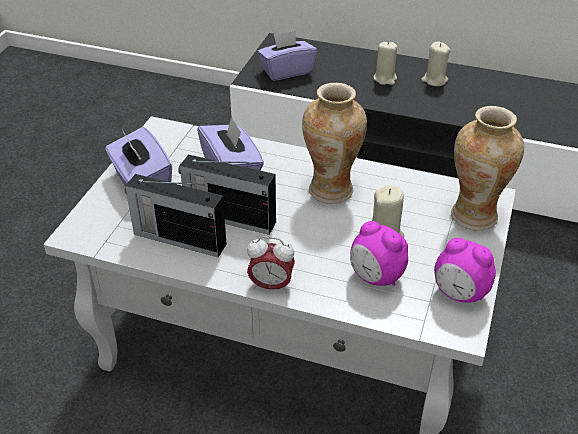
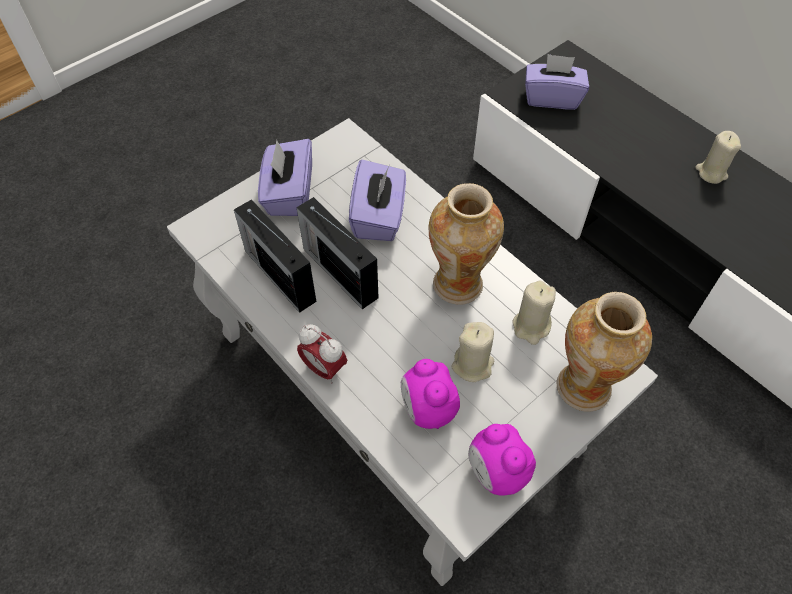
camera: 30 degrees right, 15 degrees up
beige candle [373,41,397,85] -> beige candle moved to [512,280,556,345]

